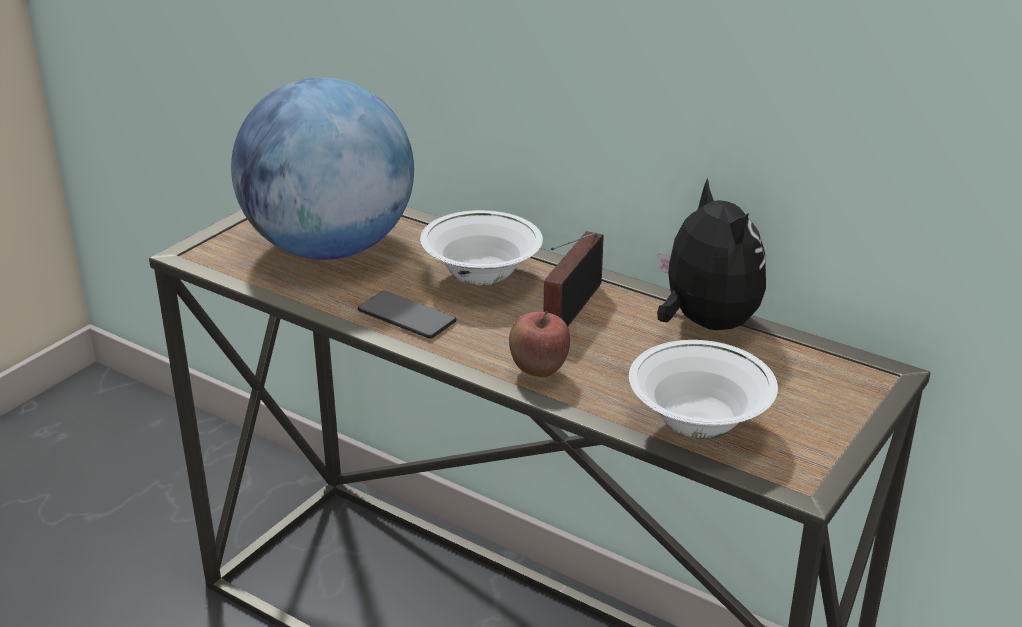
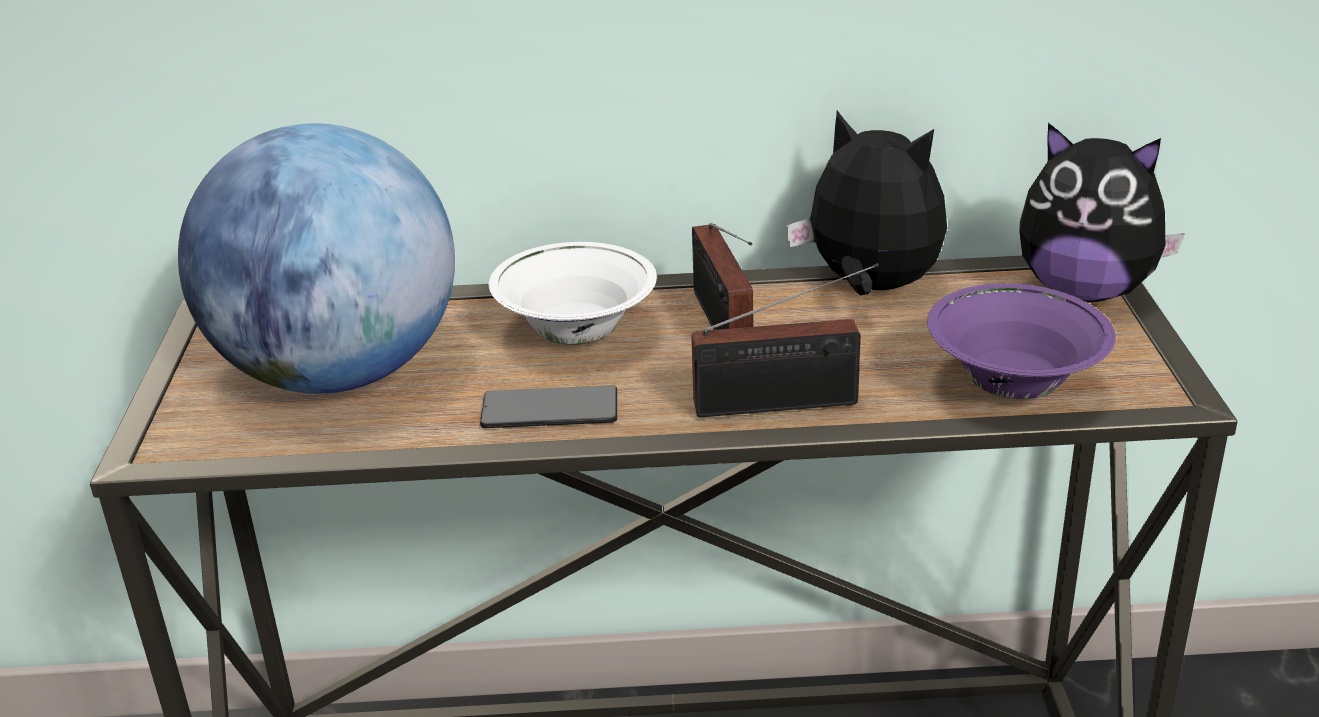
camera: 35 degrees left, 0 degrees up
apple [509,311,570,377] -> radio [691,263,879,417]
white bowl [629,340,778,439] -> purple bowl [927,283,1116,399]
none -> plush toy [1019,123,1185,302]

